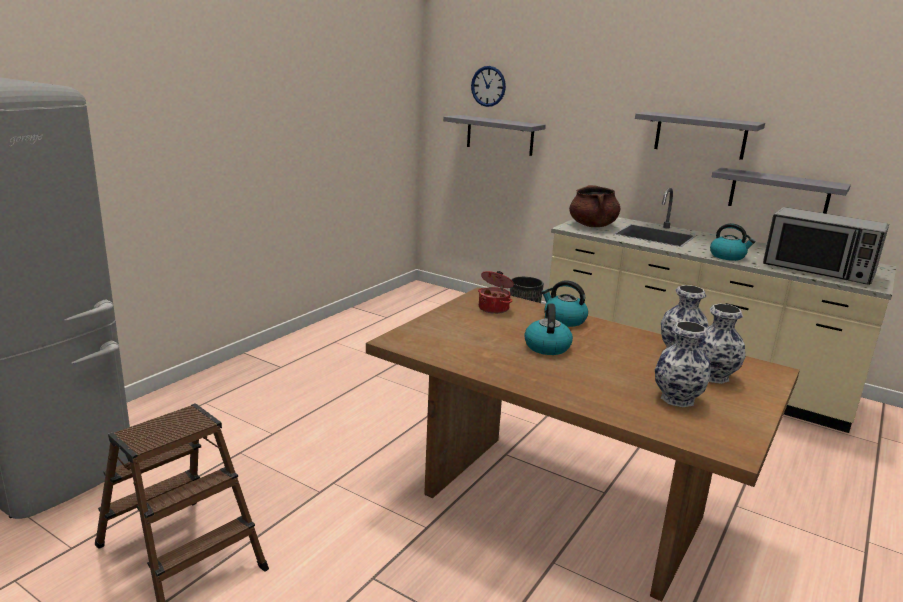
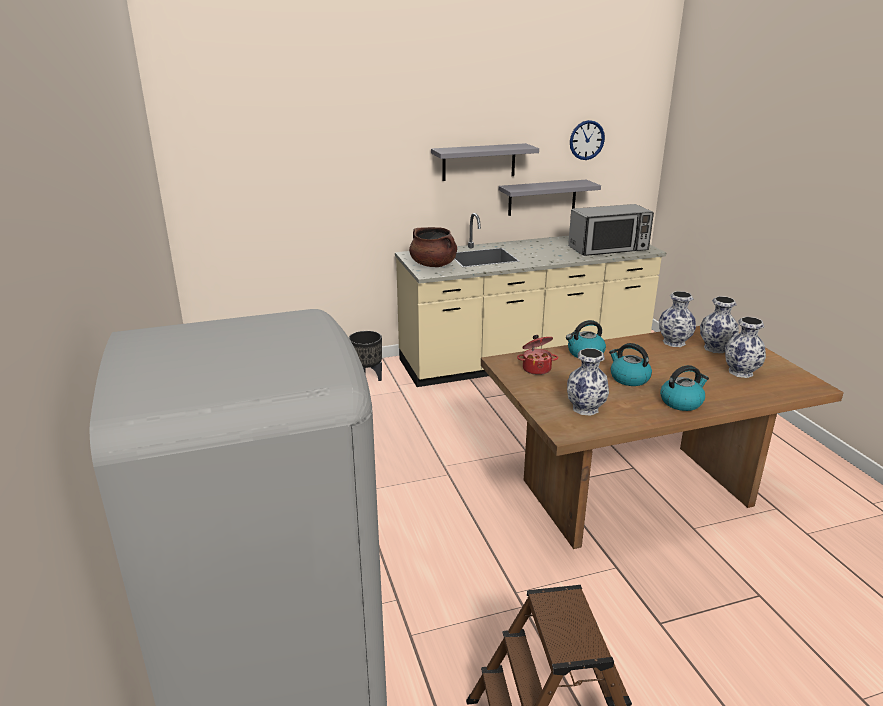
camera: 50 degrees left, 5 degrees up
grey shelf [443,115,546,156] -> none
wall clock [471,66,506,107] -> wall clock moved to [570,120,605,160]
kettle [710,223,755,261] -> kettle moved to [660,365,709,411]
none -> vase [567,348,609,416]

